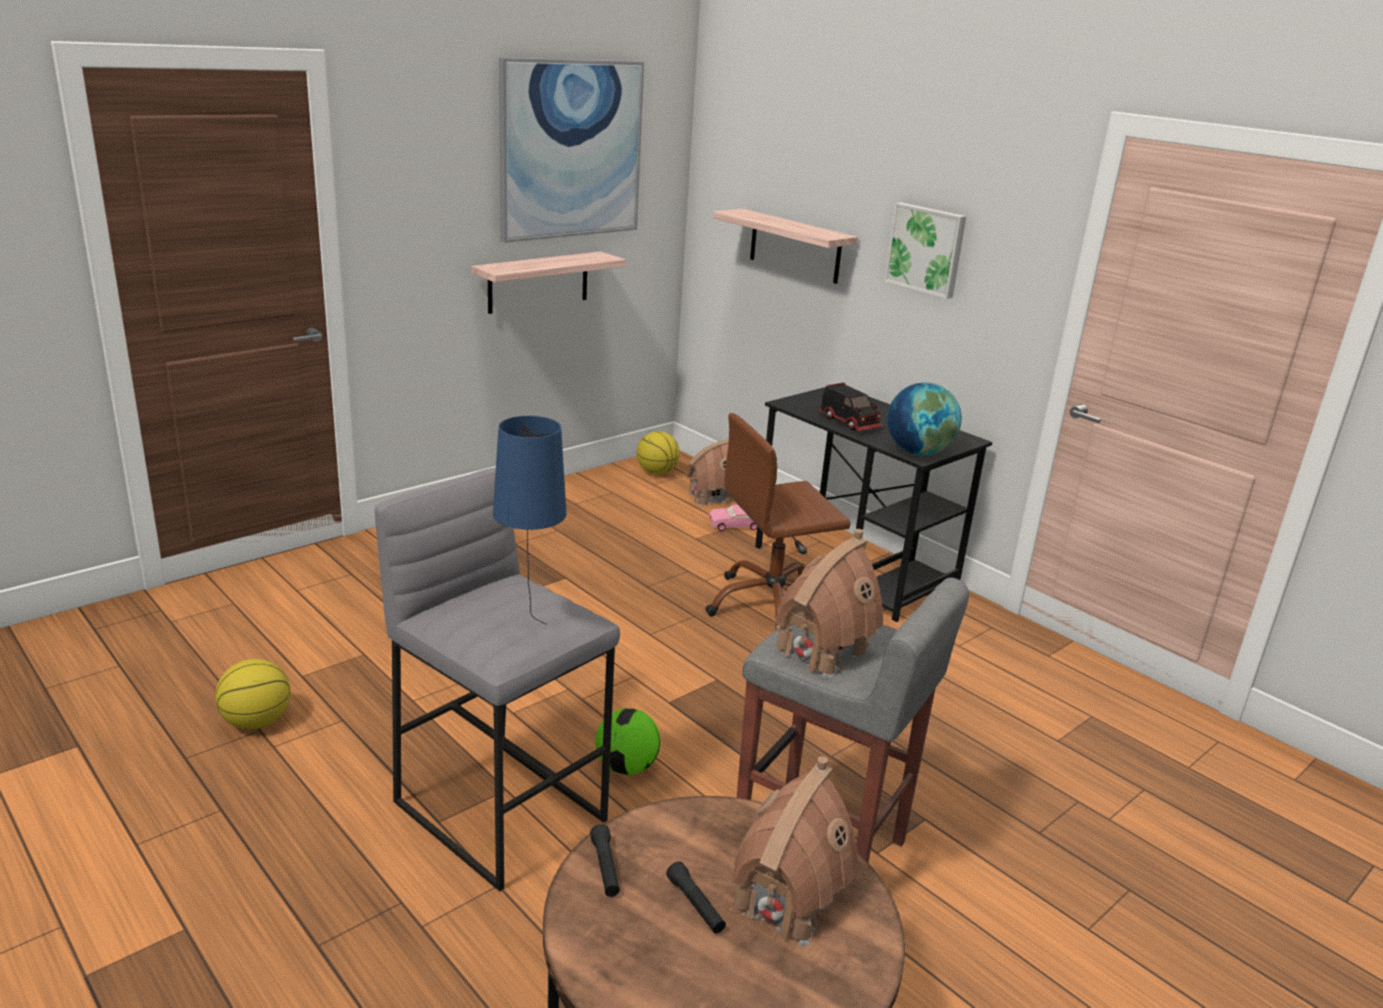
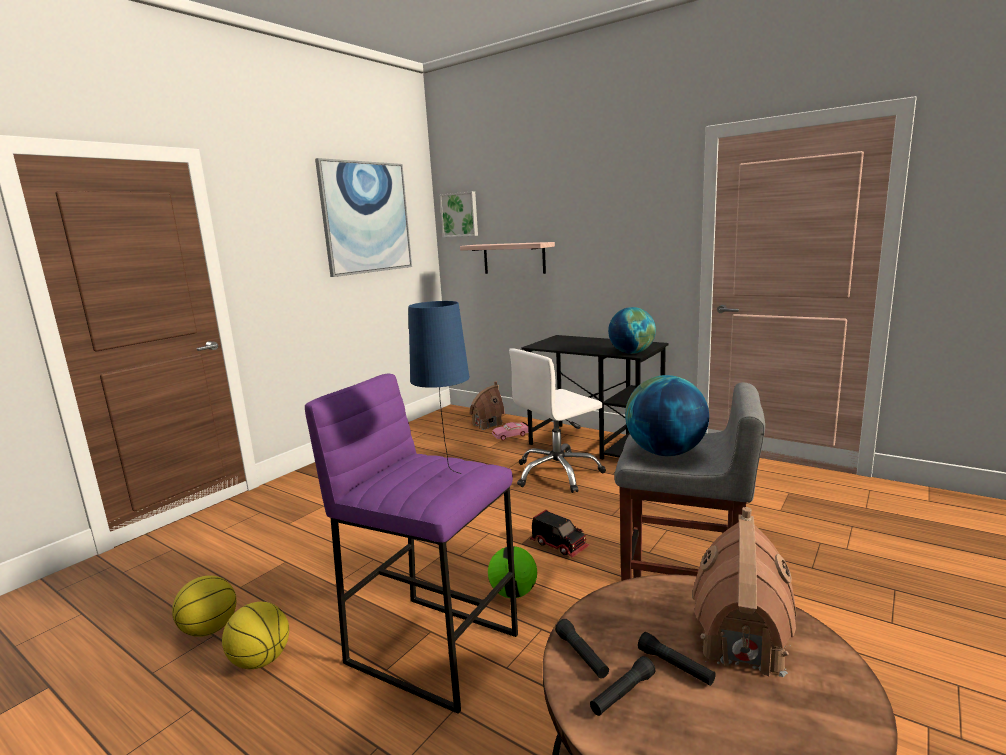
camera: 10 degrees left, 10 degrees down
grey stool [375,467,620,891] -> purple stool [305,374,518,714]
shelf [471,251,626,314] -> none
basketball [637,431,680,475] -> basketball moved to [222,602,289,669]
brown office chair [705,413,851,631] -> white office chair [509,348,606,493]
toy house [772,529,883,678] -> globe [625,375,709,456]
toy truck [818,382,883,431] -> toy truck moved to [530,510,589,558]
picture [884,202,966,299] -> picture moved to [440,191,478,237]
none -> black flashlight [590,656,655,716]

